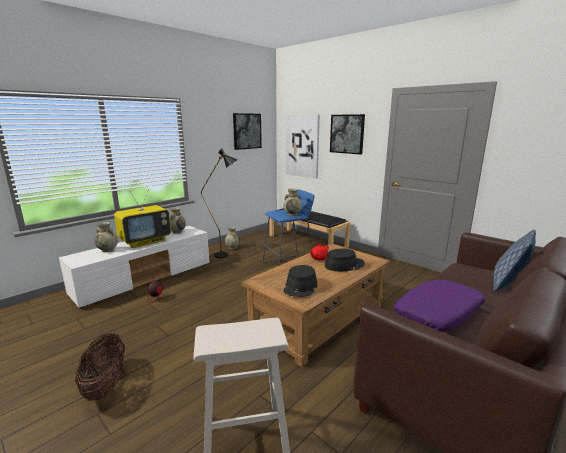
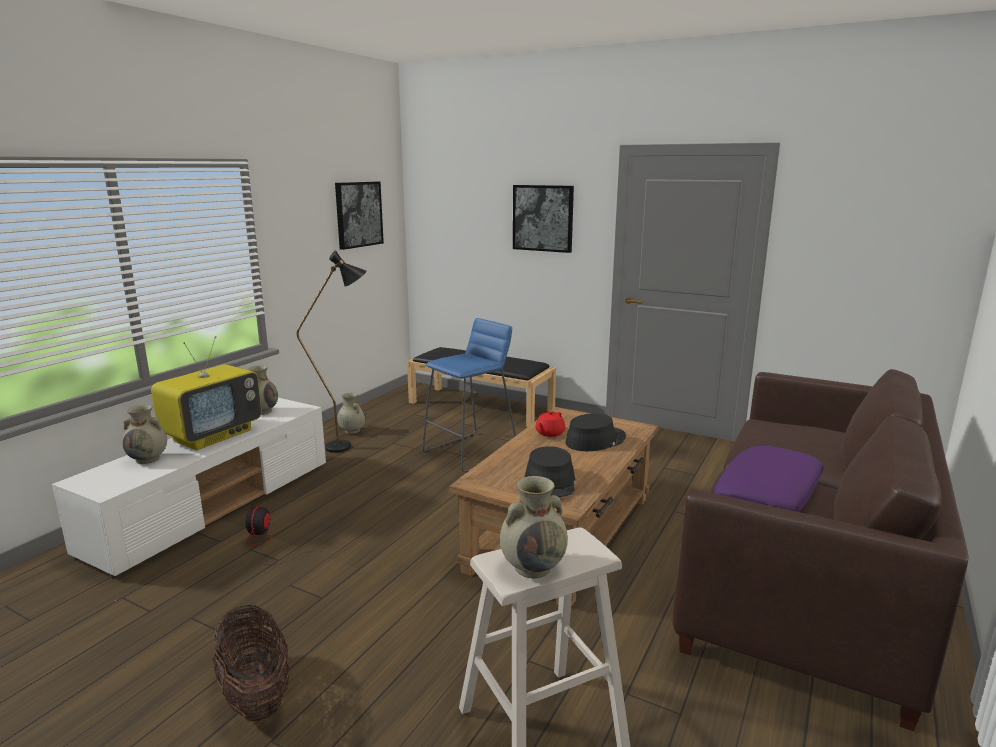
camera: 15 degrees left, 0 degrees up
beige vase [283,189,302,216] -> beige vase moved to [500,476,568,578]
picture [286,115,320,179] -> none
pillow [493,230,536,291] -> none

